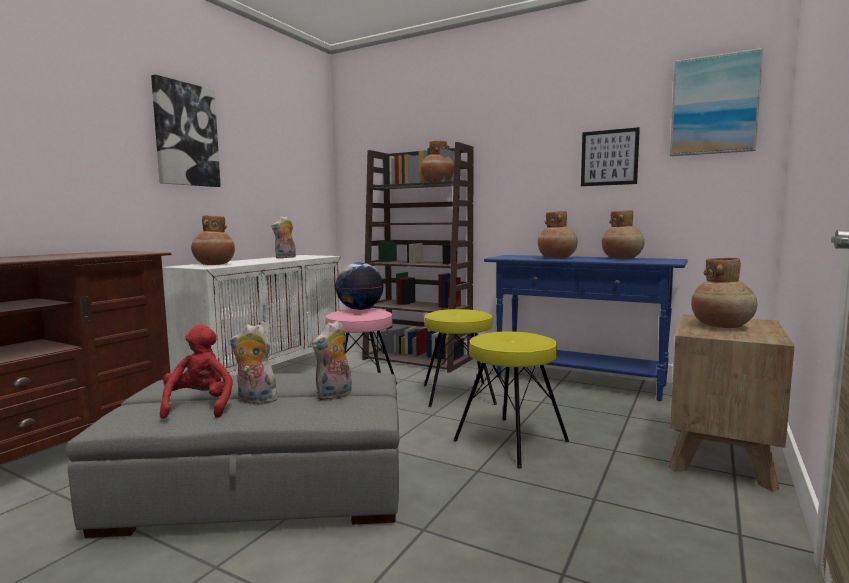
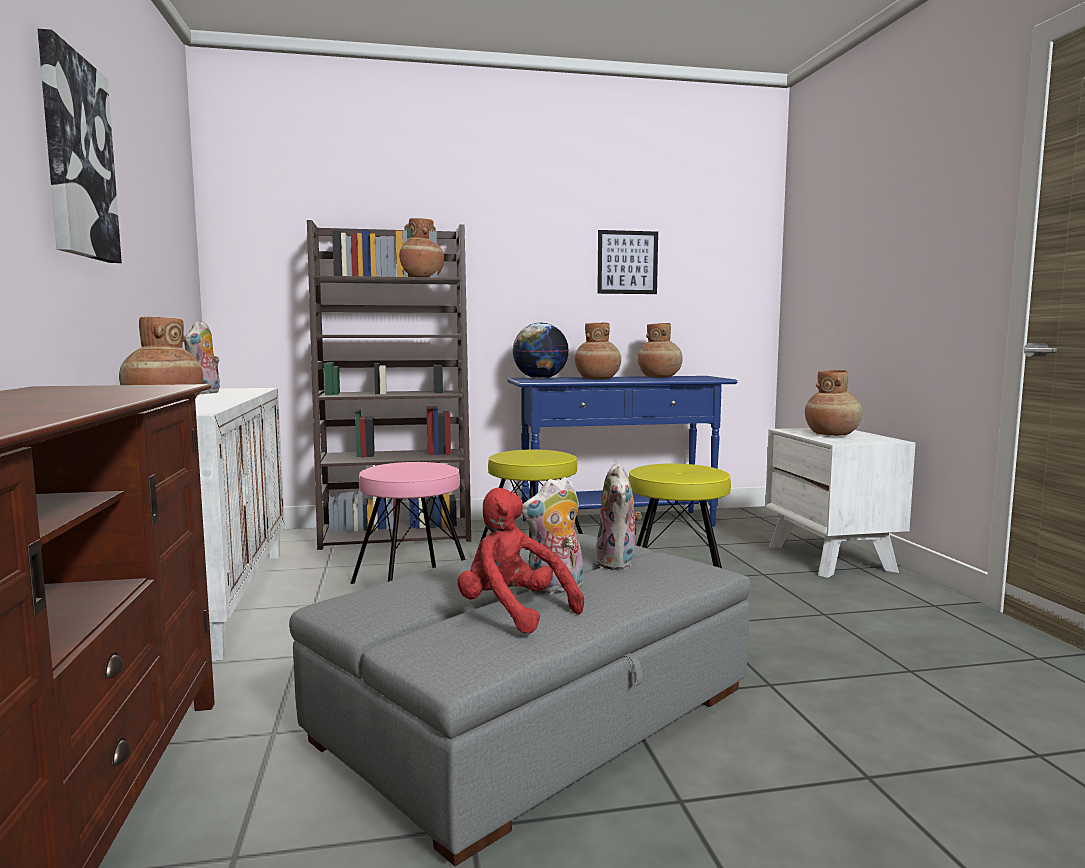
camera: 40 degrees left, 0 degrees up
globe [335,262,384,310] -> globe moved to [512,323,569,379]
brown nightstand [669,314,794,492] -> white nightstand [765,428,916,578]
picture [670,48,763,156] -> none

